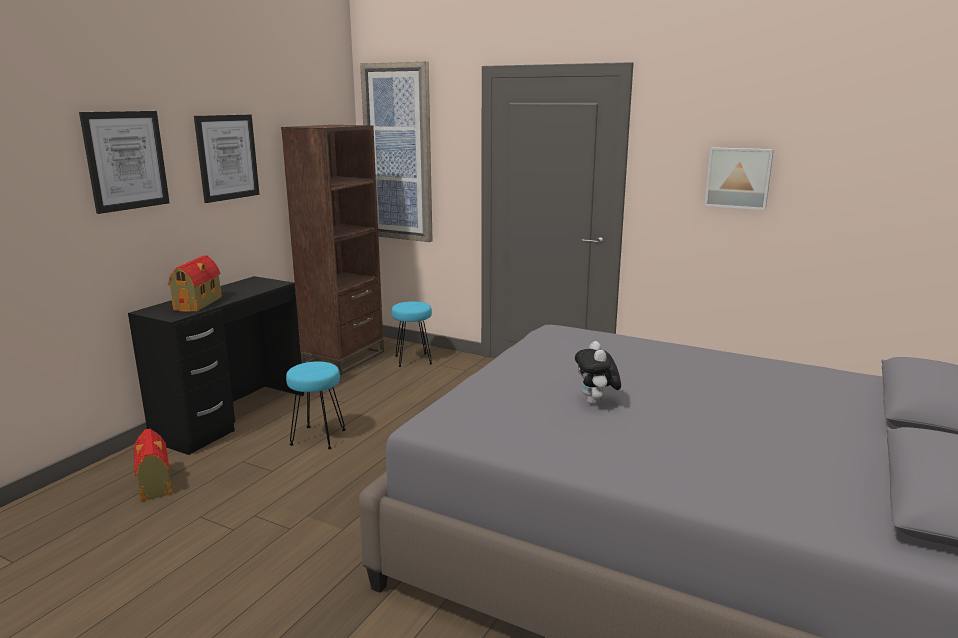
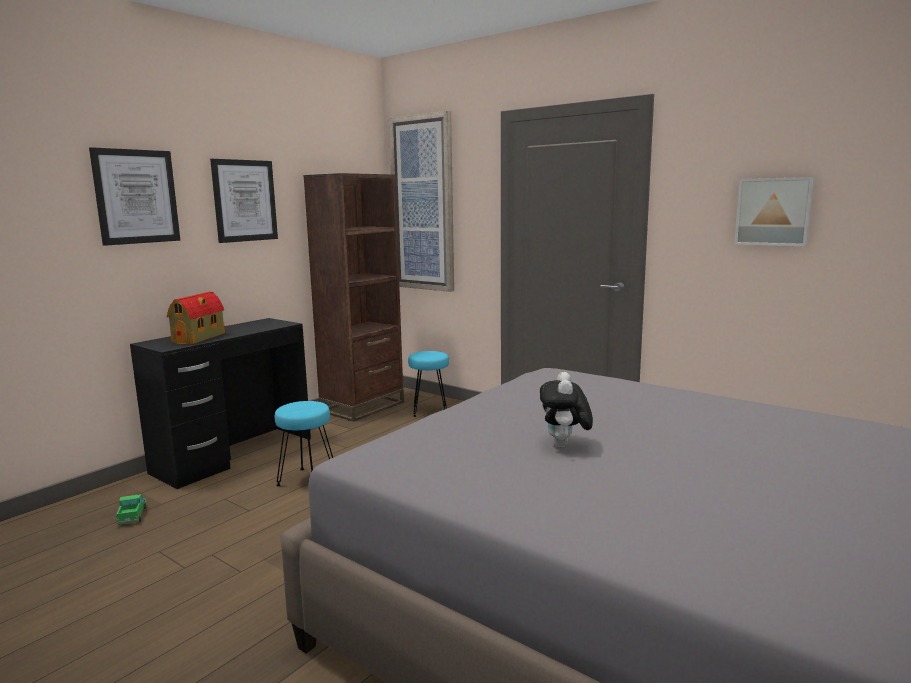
camera: 10 degrees right, 5 degrees down
toy house [134,429,172,501] -> toy truck [116,494,147,525]

